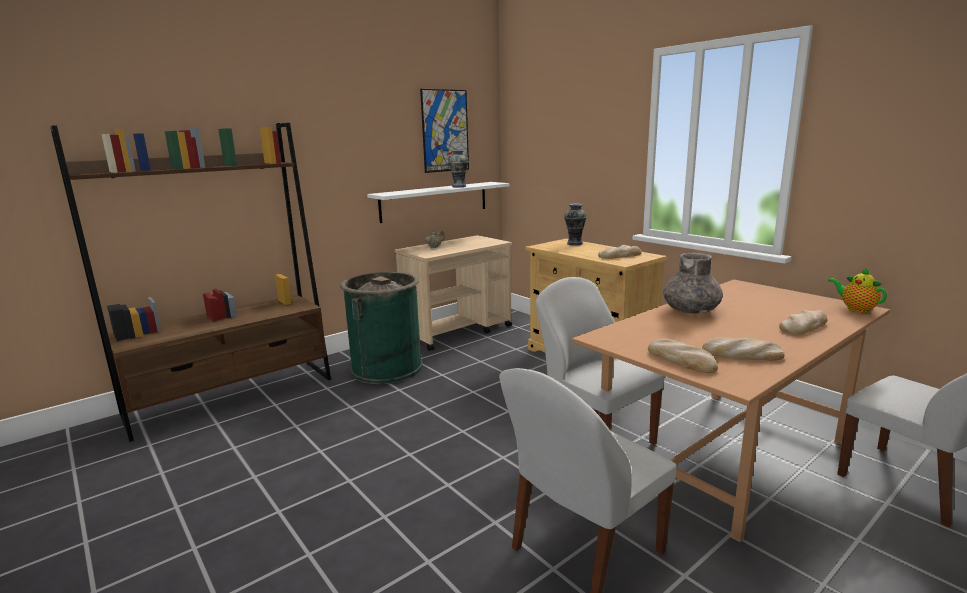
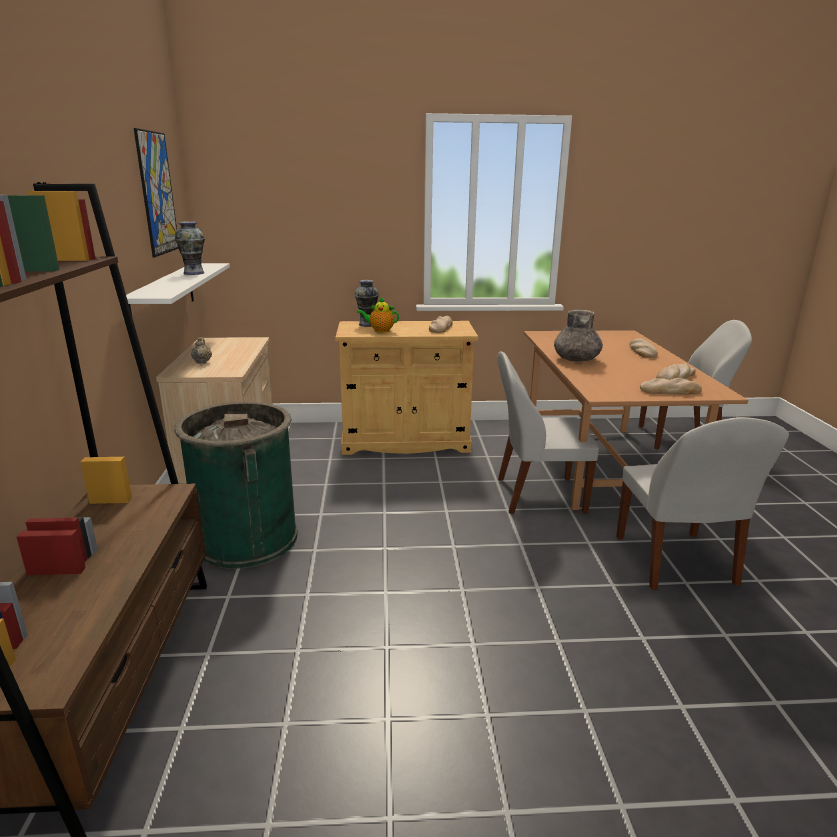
camera: 55 degrees left, 5 degrees up
teapot [828,267,887,313] -> teapot moved to [357,297,399,333]

